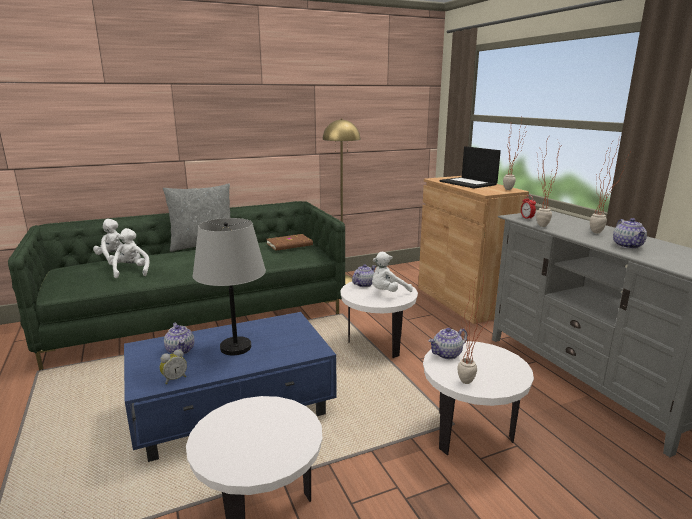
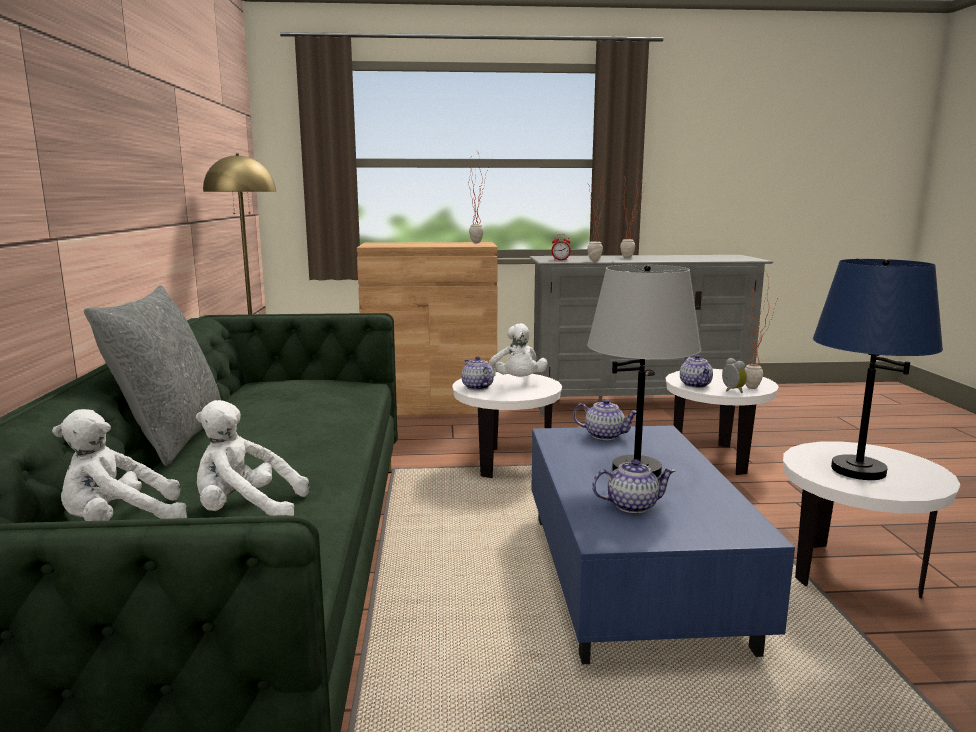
camera: 70 degrees left, 5 degrees down
alarm clock [160,349,187,384] -> alarm clock moved to [722,358,747,393]
brown book [266,234,313,251] -> none
laptop [440,146,501,188] -> none
teapot [613,218,647,249] -> teapot moved to [573,399,636,440]
none -> blue table lamp [813,259,943,480]

